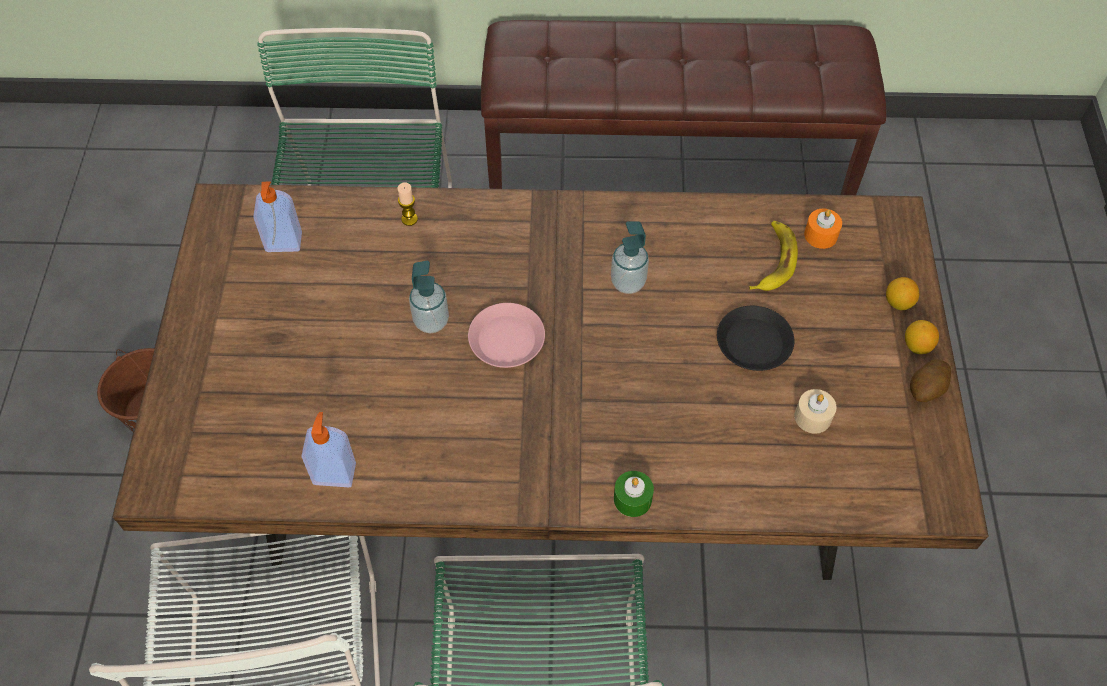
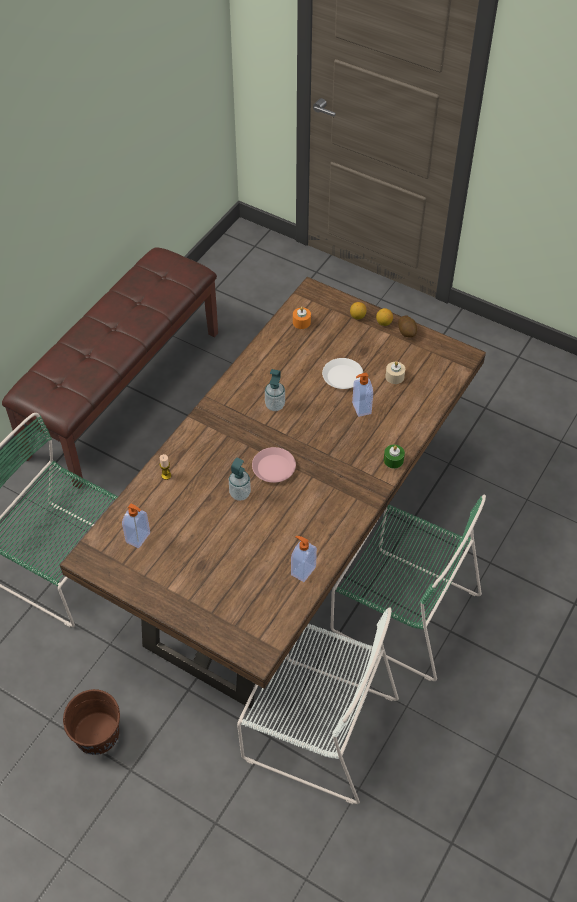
camera: 60 degrees left, 5 degrees down
black plate [717,306,794,371] -> white plate [322,358,363,389]
banana [749,221,798,291] -> none
none -> soap dispenser [352,373,373,417]

